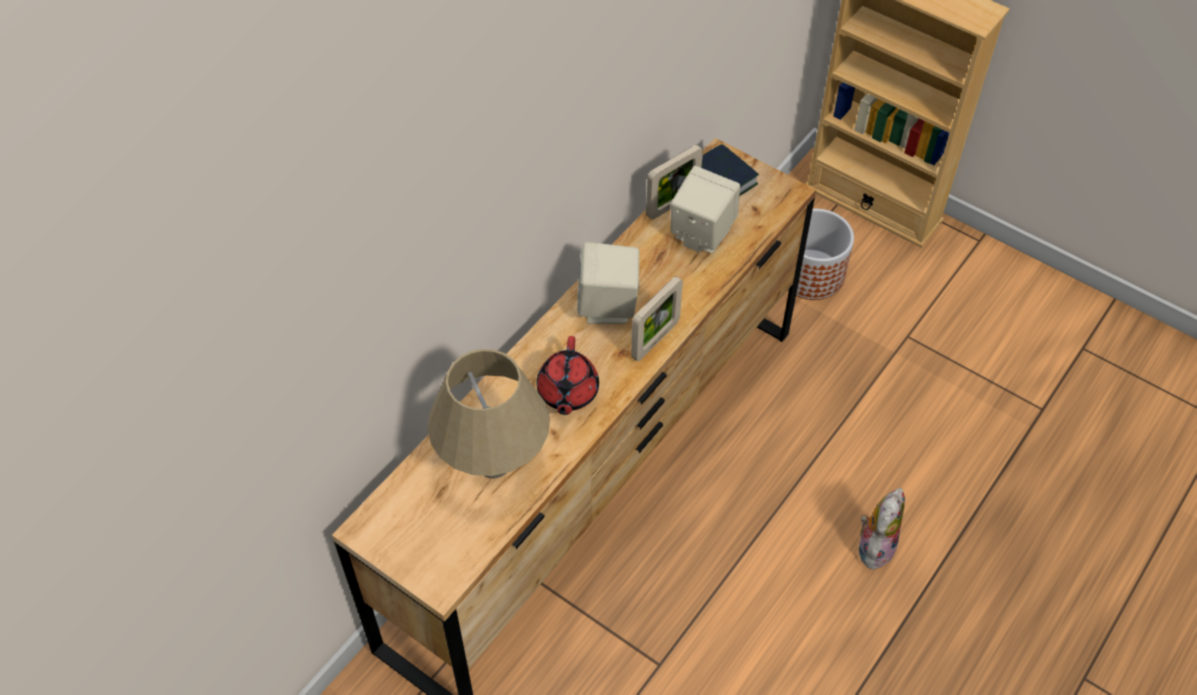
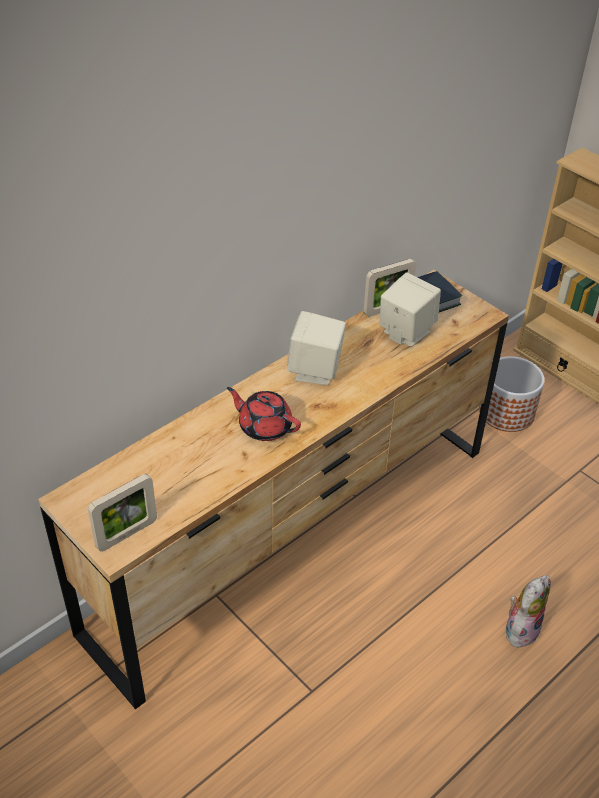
camera: 10 degrees right, 10 degrees down
beige table lamp [427,349,550,478] -> none
red teapot [537,336,599,415] -> red teapot turned 105 degrees clockwise [227,387,301,441]
picture frame [631,276,683,361] -> picture frame moved to [88,474,157,552]

